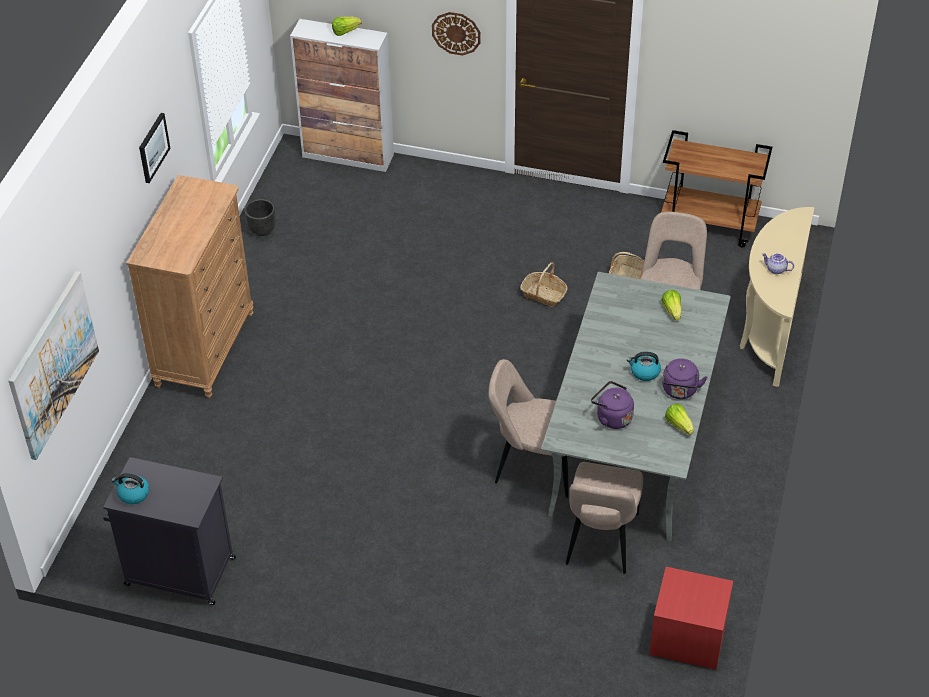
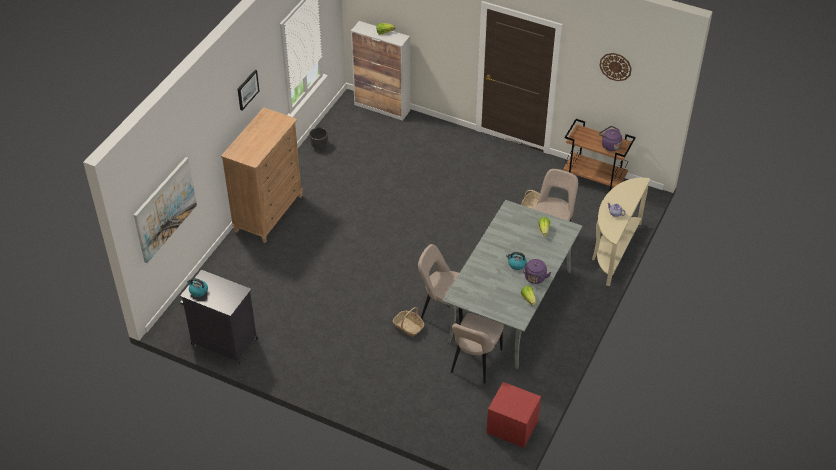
camera: 10 degrees right, 0 degrees up
wall clock [432,12,480,56] -> wall clock moved to [599,53,632,81]
basket [520,262,568,307] -> basket moved to [393,307,424,337]
purple kettle [591,381,634,429] -> purple kettle moved to [599,126,622,151]

